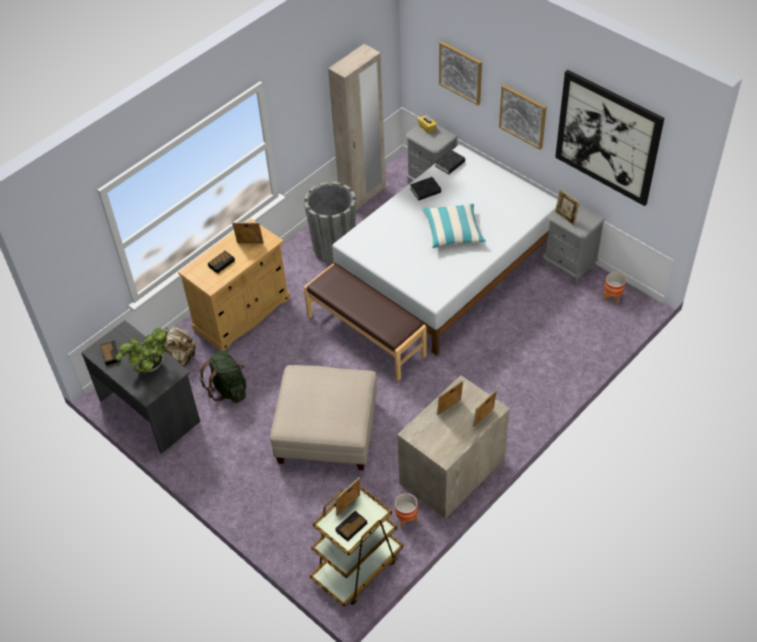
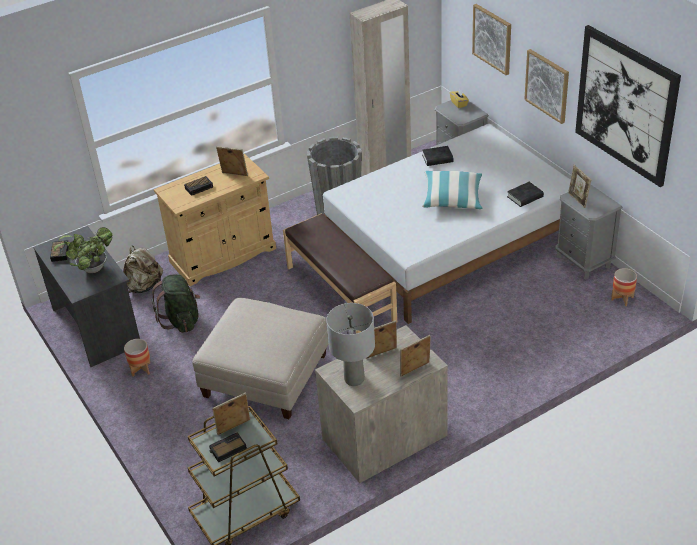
camera: 15 degrees right, 10 degrees down
planter [395,493,418,529] -> planter moved to [124,339,150,376]
black book [435,149,465,174] -> black book moved to [507,182,544,207]
none -> grey table lamp [326,303,375,386]

